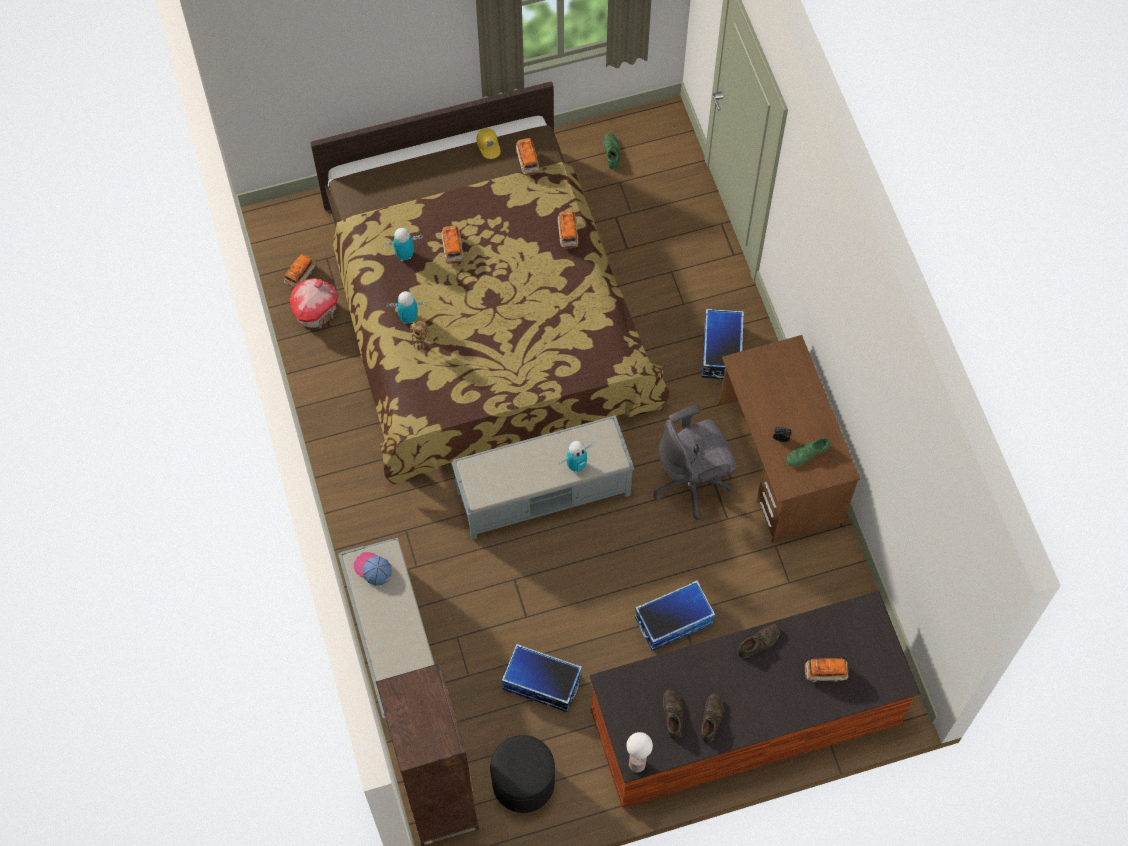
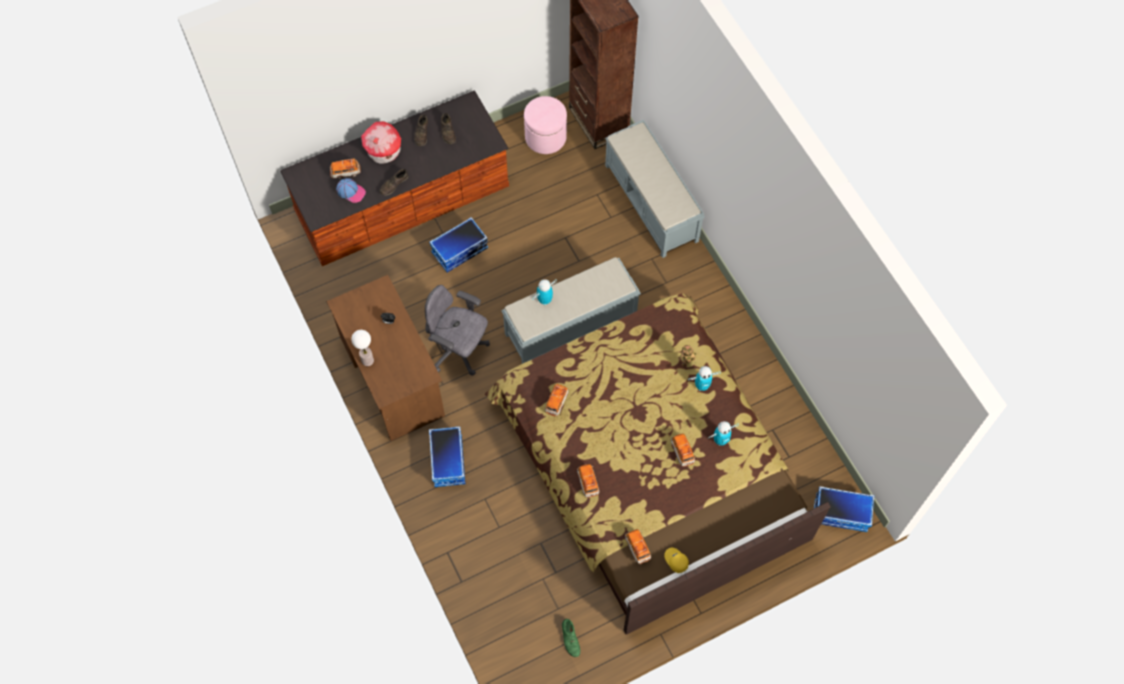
camera: 170 degrees right, 0 degrees up
toy car [284,254,316,289] -> toy car moved to [545,383,569,416]
toy house [290,278,338,328] -> toy house moved to [361,121,401,163]
cap [354,552,392,586] -> cap moved to [336,178,366,203]
black ottoman [490,735,555,813] -> pink ottoman [524,96,567,154]
storage box [502,644,582,712] -> storage box moved to [814,486,875,532]
table lamp [626,732,653,773] -> table lamp moved to [351,330,374,366]
grey office chair [654,405,737,520] -> grey office chair turned 120 degrees counterclockwise [425,285,490,376]
green shoe [786,438,830,467] -> none

